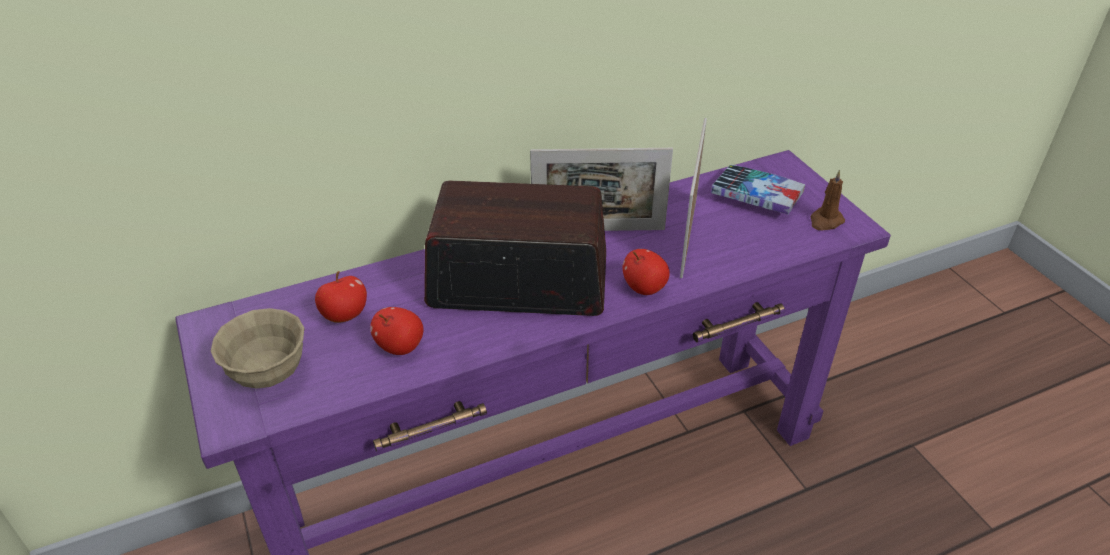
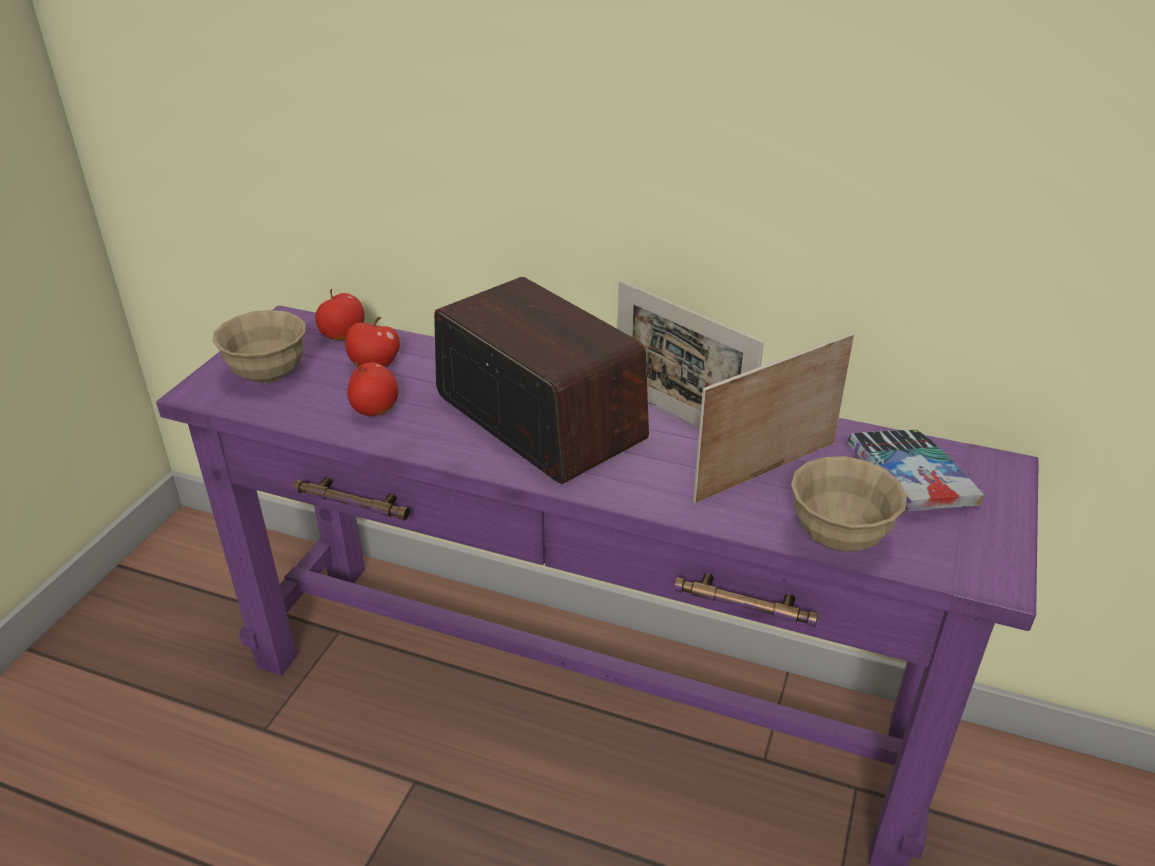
camera: 45 degrees right, 5 degrees down
apple [623,249,670,295] -> apple moved to [315,289,364,340]
brown candle [810,170,845,230] -> none
none -> beige bowl [791,456,907,552]

